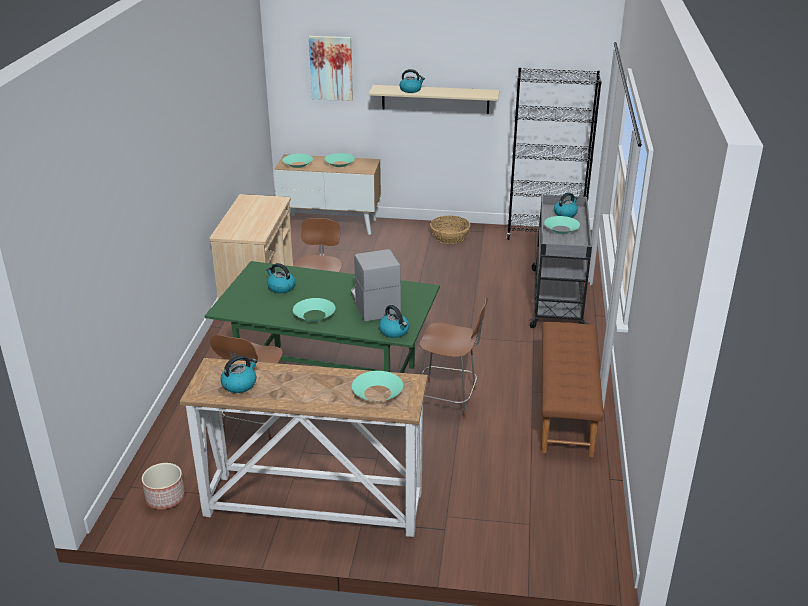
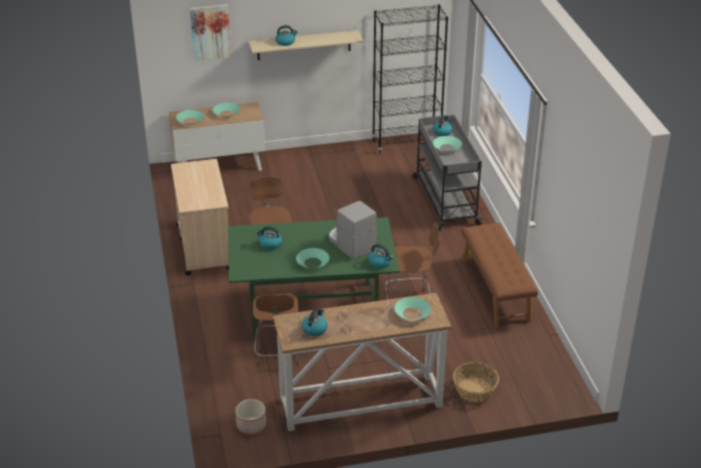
camera: 20 degrees left, 5 degrees up
basket [430,215,470,244] -> basket moved to [453,362,499,401]

